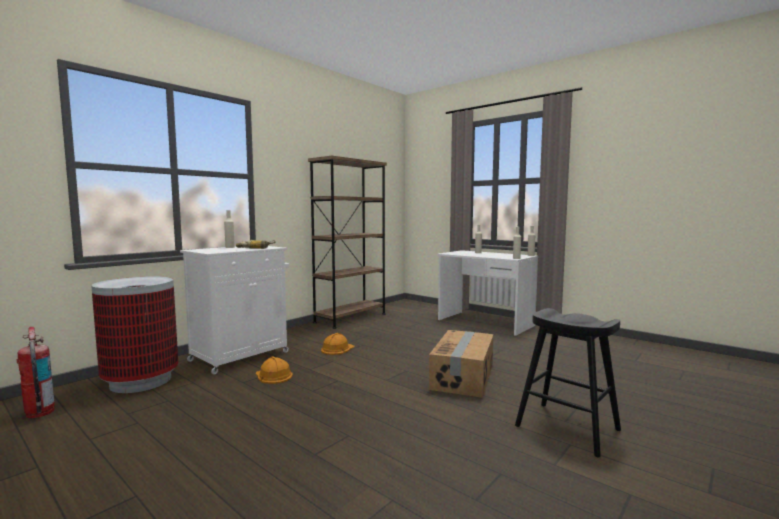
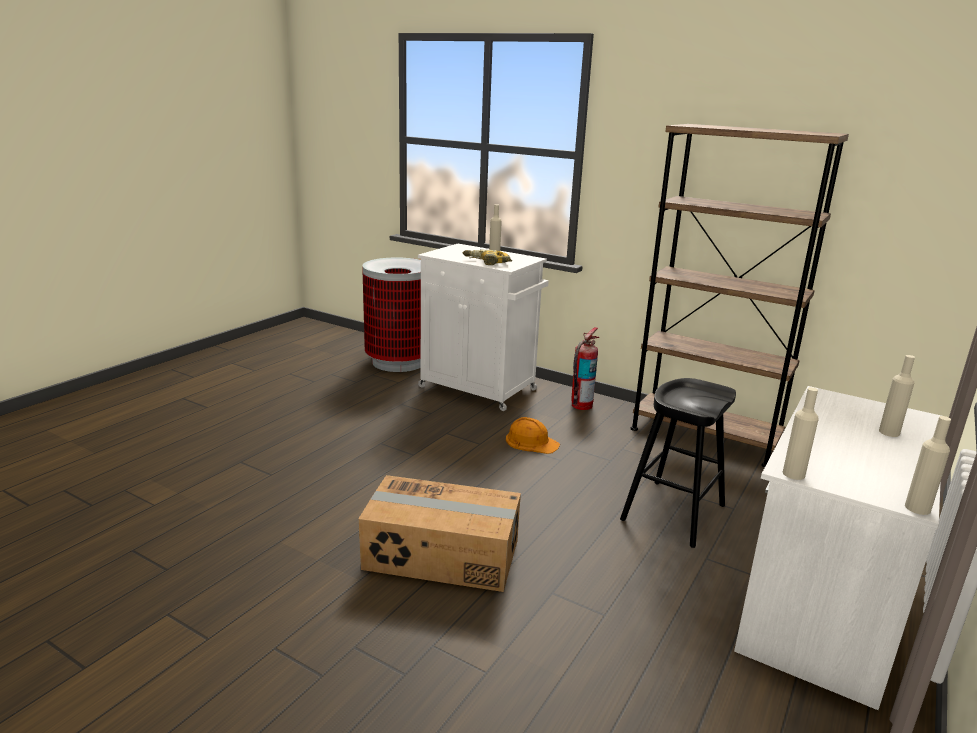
camera: 80 degrees right, 15 degrees up
fire extinguisher [17,327,55,418] -> fire extinguisher moved to [571,327,600,410]
orange hard hat [256,356,293,384] -> none
black stool [515,308,621,458] -> black stool moved to [620,378,736,548]

